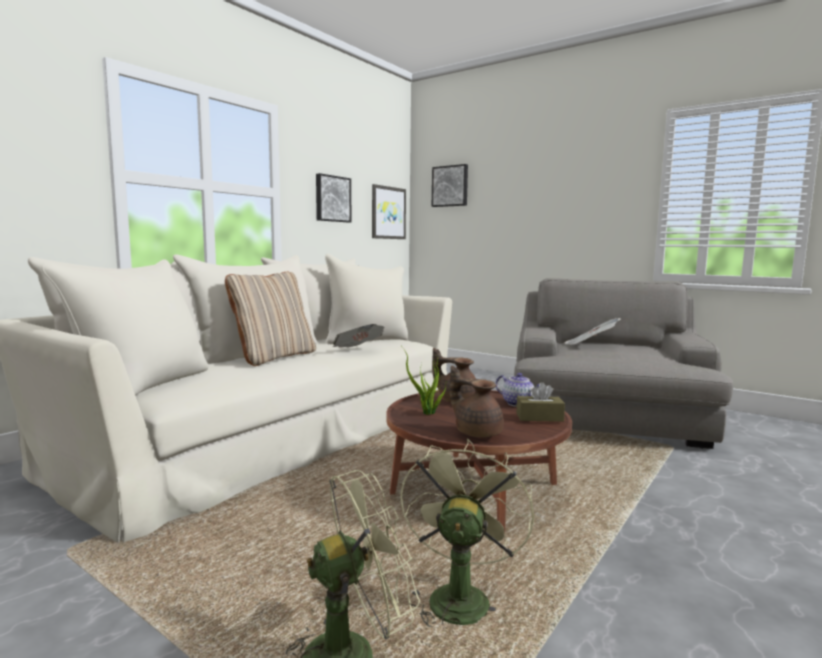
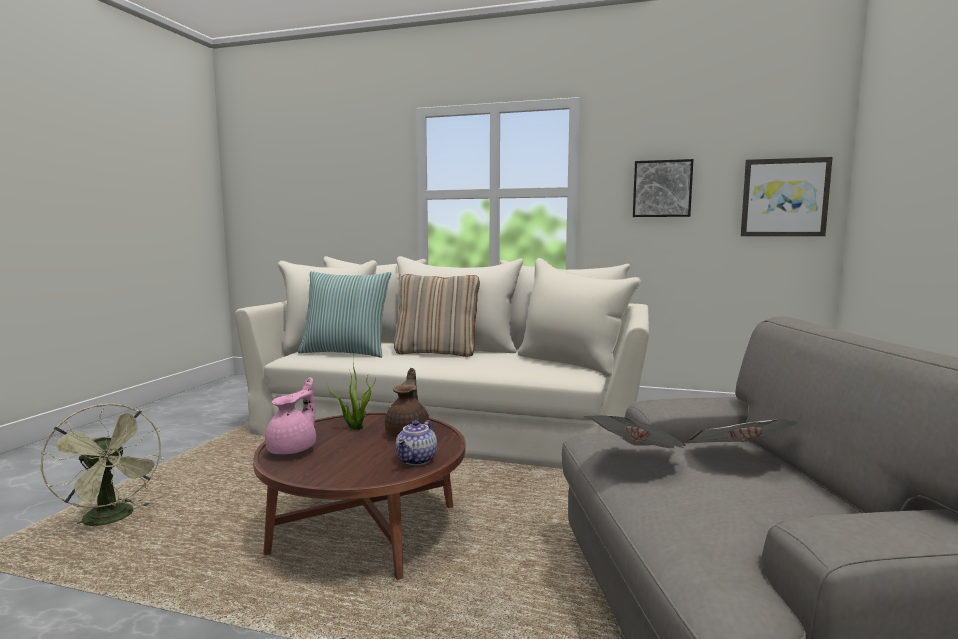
camera: 70 degrees right, 0 degrees up
newspaper [332,324,385,347] -> newspaper moved to [585,415,686,448]
green fan [401,438,534,627] -> none
picture [432,164,468,207] -> none
brown teapot [450,366,504,437] -> pink teapot [265,377,316,454]
brown tissue box [516,382,565,422] -> none
none -> pillow [298,271,391,358]

